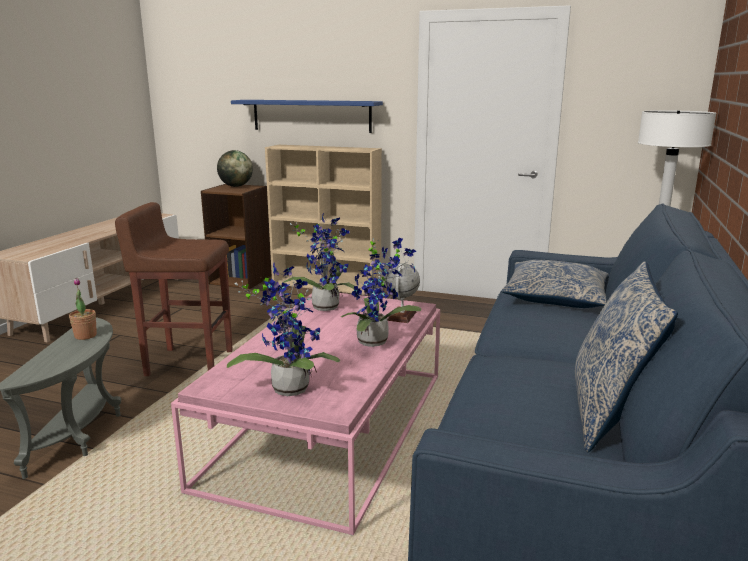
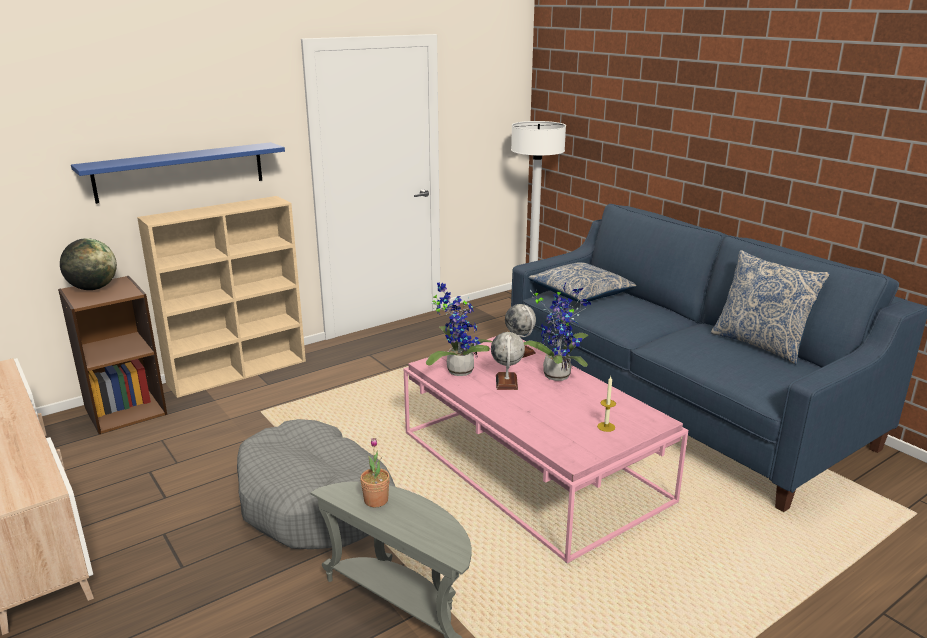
camera: 55 degrees left, 5 degrees up
brown stool [115,202,233,376] -> grey dog bed [237,419,395,549]
potted plant [227,262,340,396] -> candle [597,376,616,432]
none -> globe [491,332,525,390]

